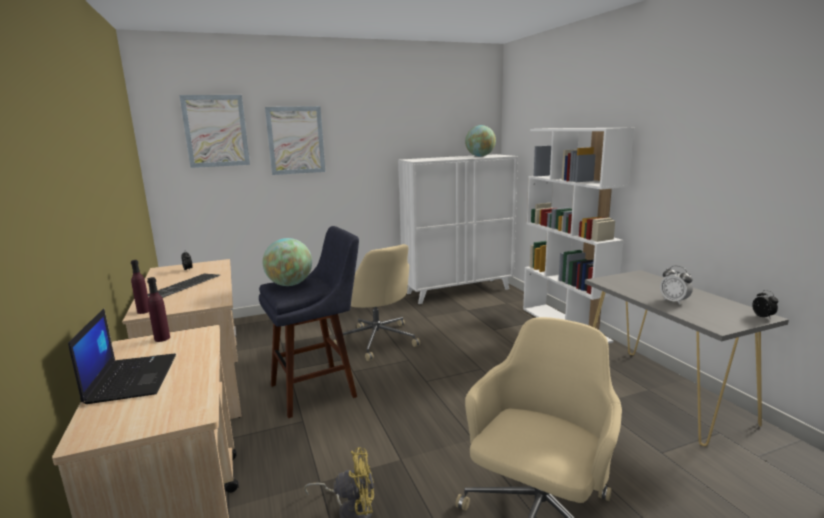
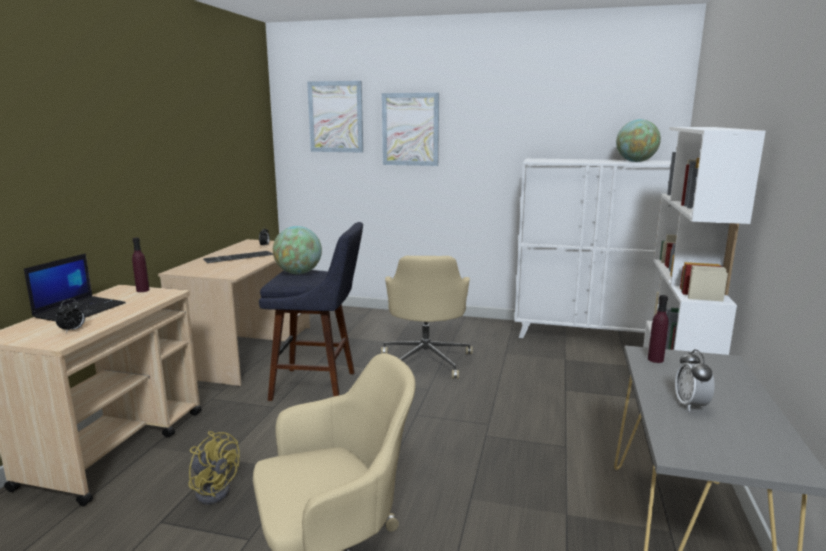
camera: 35 degrees right, 0 degrees up
purple bottle [131,260,149,314] -> purple bottle moved to [648,295,669,363]
alarm clock [752,290,778,320] -> alarm clock moved to [55,299,85,333]

